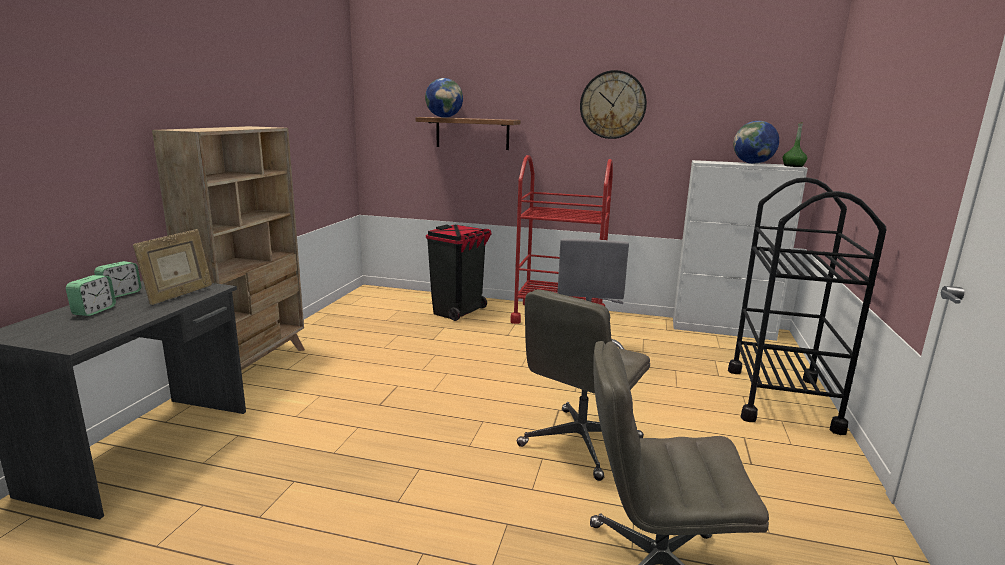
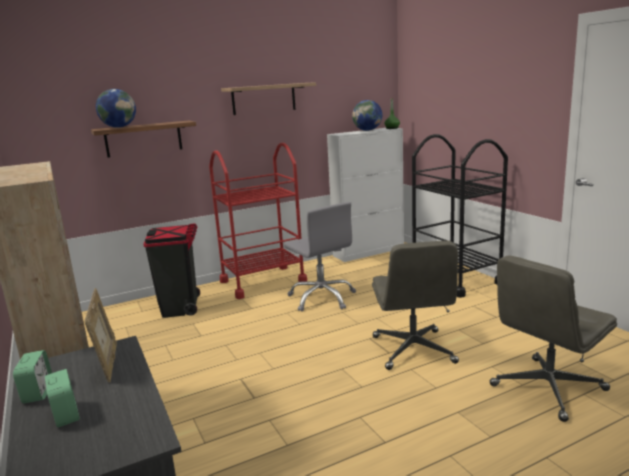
camera: 40 degrees left, 0 degrees up
wall clock [580,70,647,139] -> shelf [221,82,316,115]

